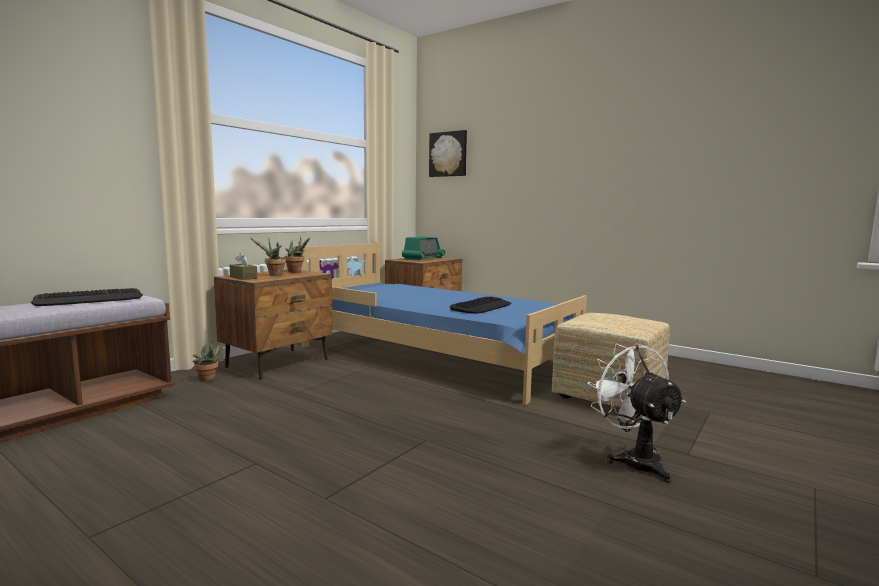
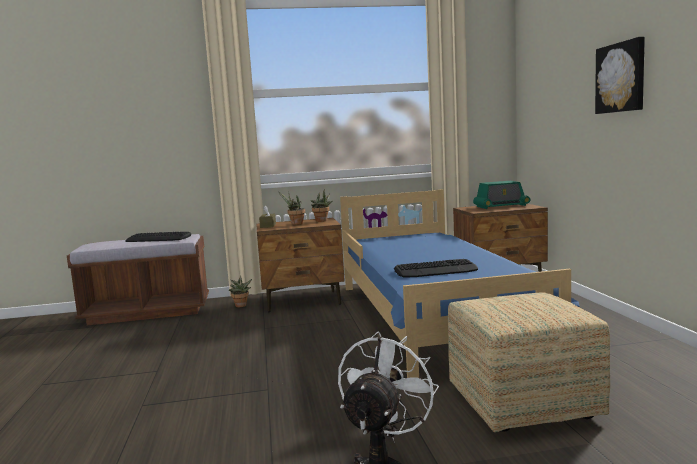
camera: 45 degrees right, 0 degrees up
picture [429,130,467,177] -> picture moved to [595,37,645,114]

